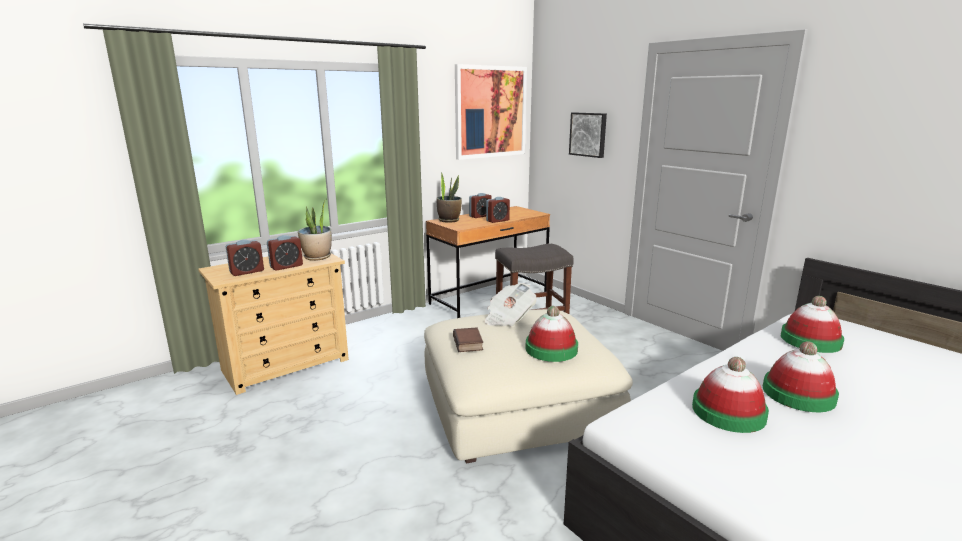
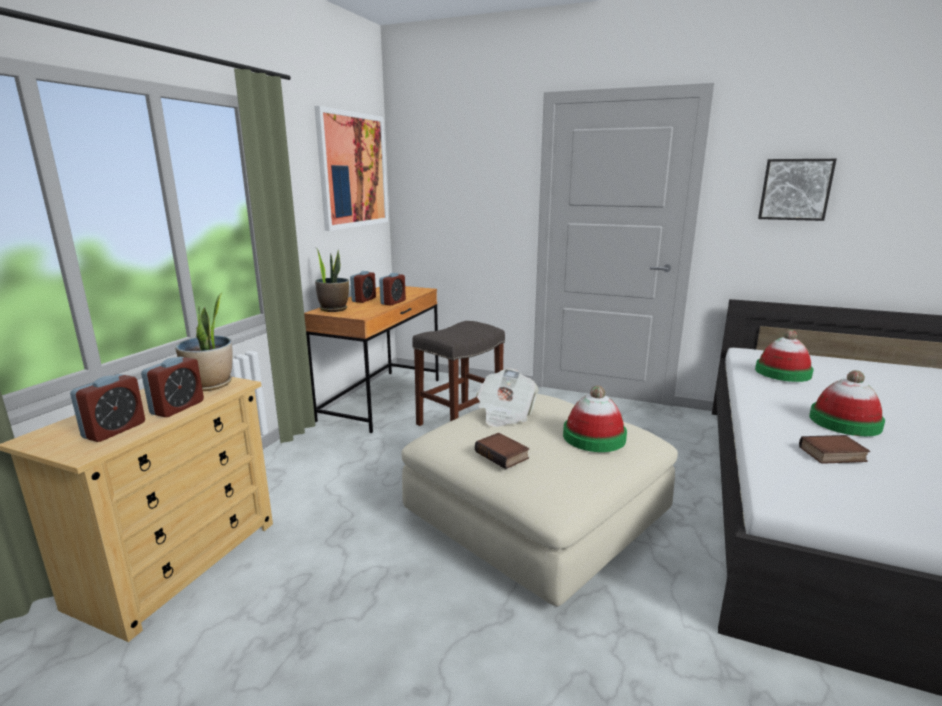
camera: 30 degrees left, 0 degrees up
picture [569,112,607,158] -> picture moved to [758,159,837,221]
hat [692,357,769,433] -> book [799,435,870,464]

